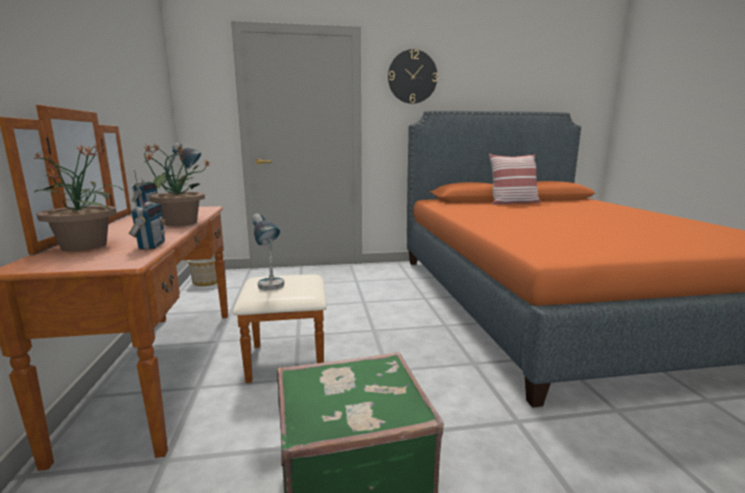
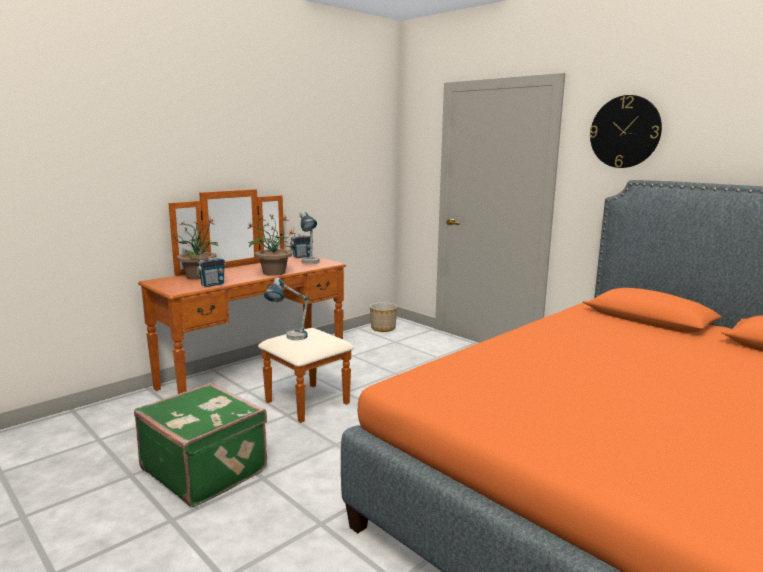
camera: 55 degrees right, 0 degrees up
pillow [489,154,540,205] -> none

